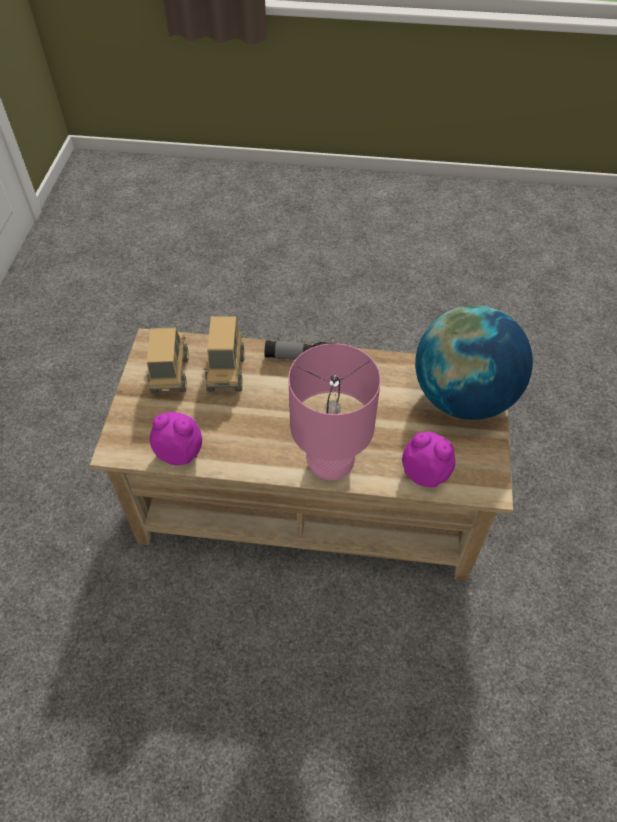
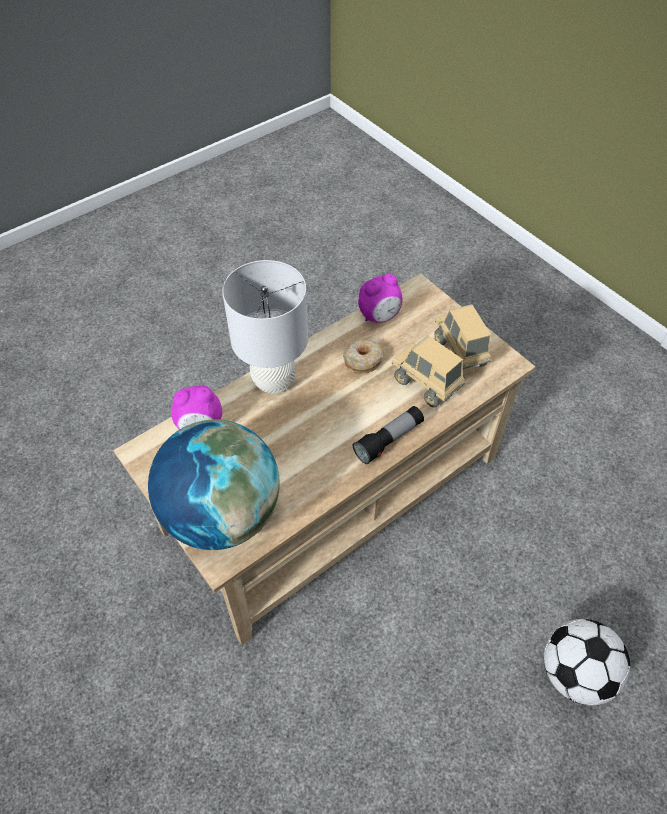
camera: 135 degrees right, 0 degrees up
toy truck [147,327,189,393] -> toy truck turned 150 degrees counterclockwise [434,304,491,369]
pink table lamp [288,343,381,481] -> grey table lamp [222,260,308,393]
none -> donut [343,340,384,373]
none -> football [544,619,630,705]

